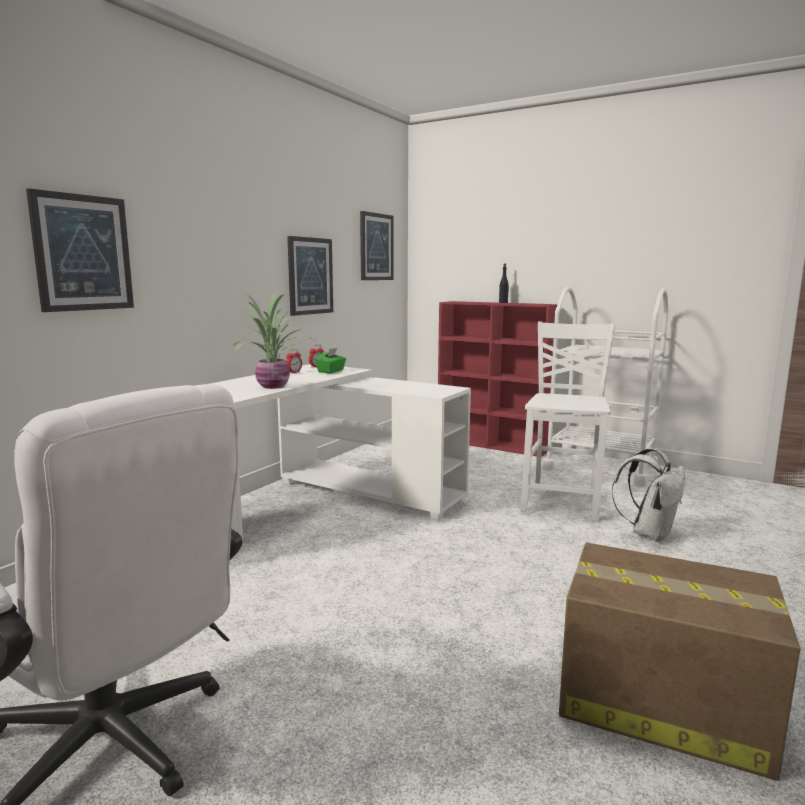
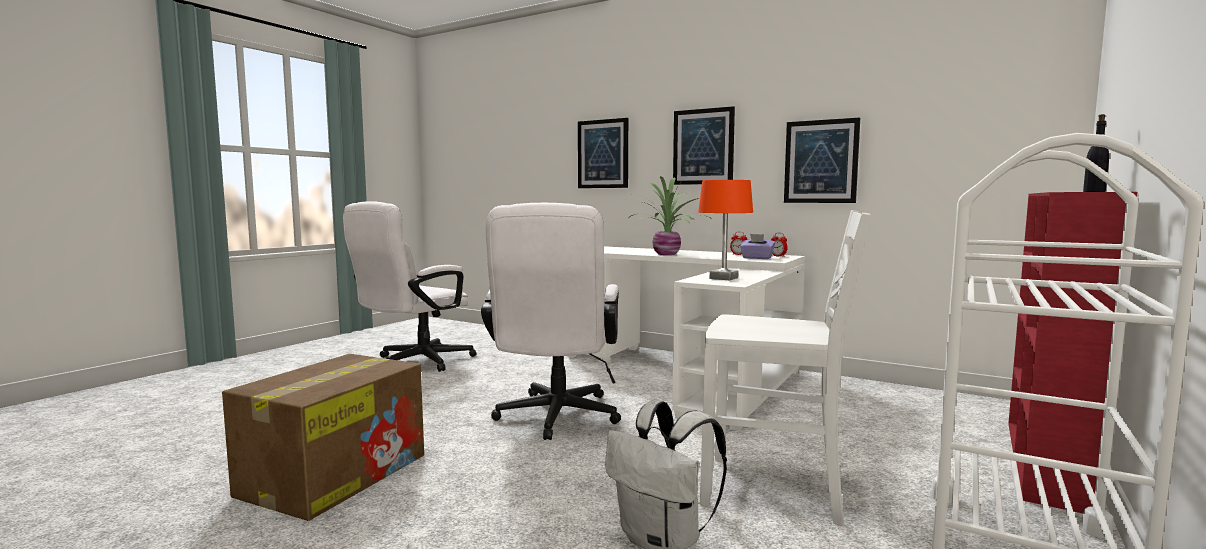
camera: 90 degrees right, 5 degrees down
green tissue box [315,348,346,373] -> purple tissue box [740,234,775,259]
picture [360,211,393,280] -> picture moved to [673,106,735,185]
none -> white office chair [481,203,621,440]
none -> orange table lamp [698,180,753,280]

